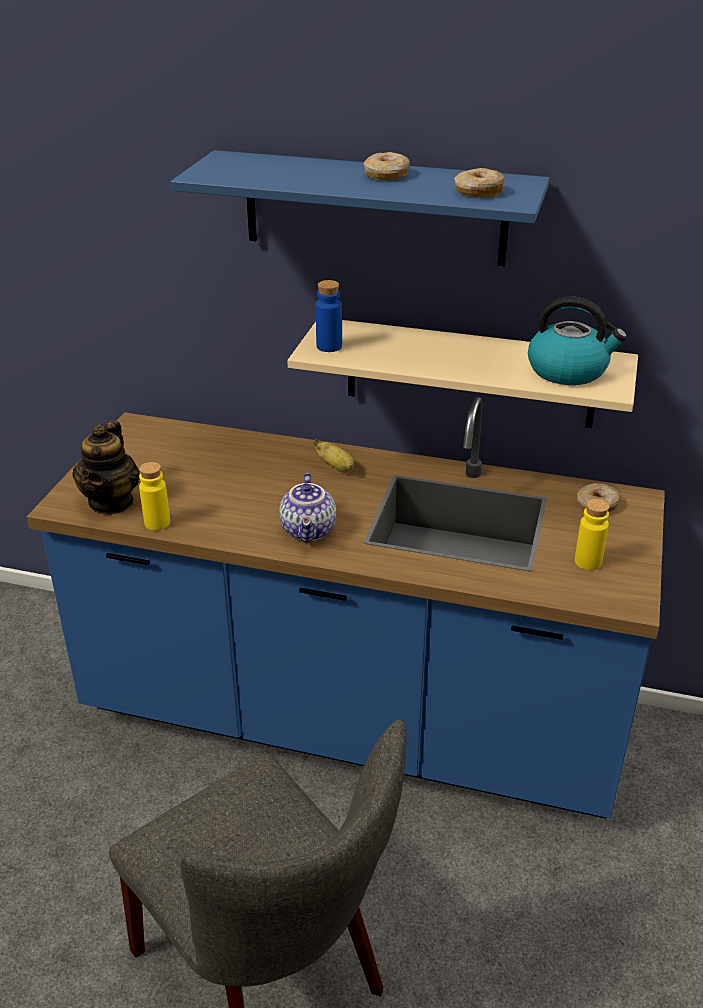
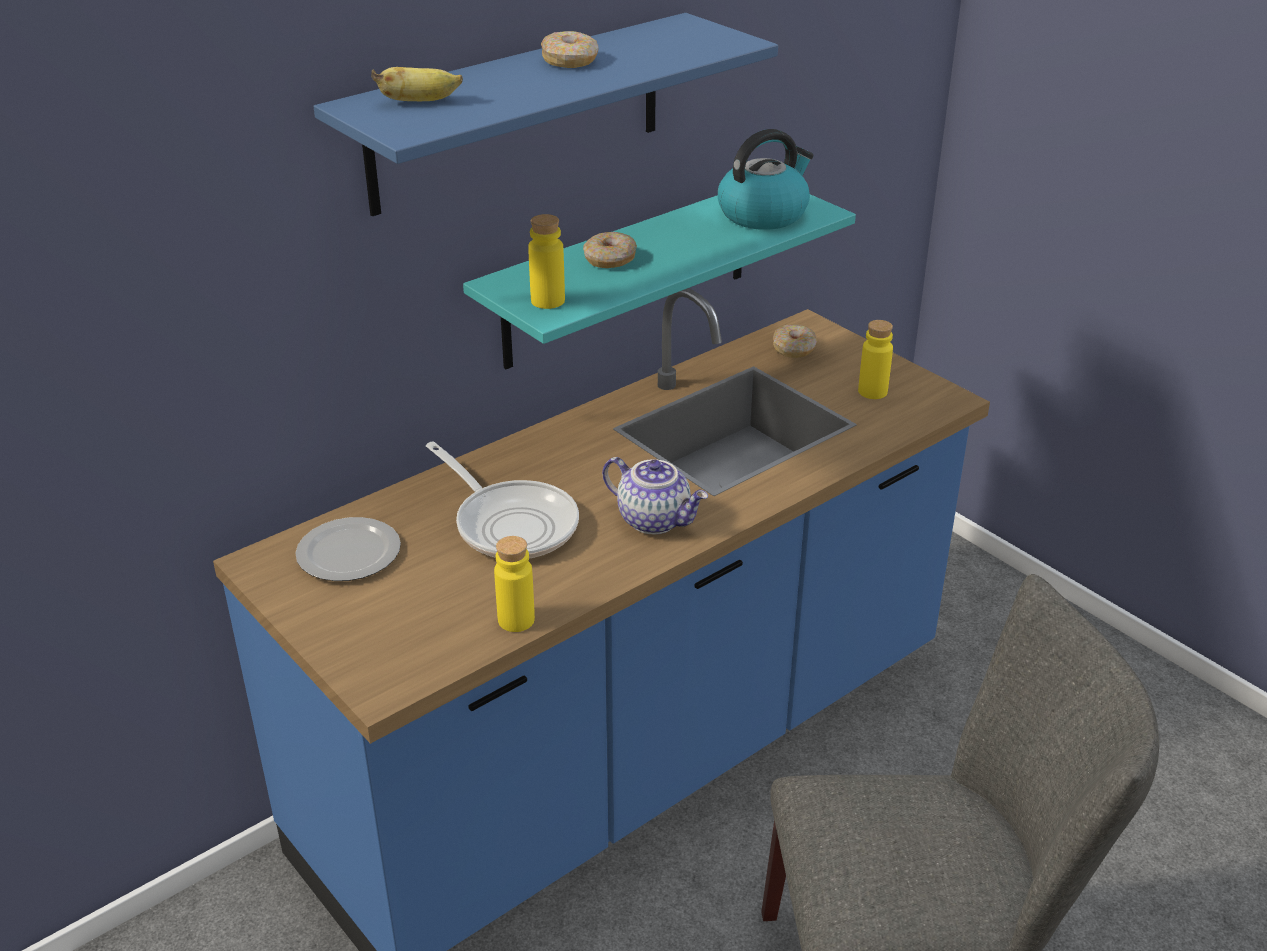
camera: 55 degrees left, 0 degrees up
teapot [72,421,140,514] -> none
beige shelf [287,320,638,428] -> turquoise shelf [463,194,856,369]
banana [314,439,354,472] -> banana moved to [371,67,463,101]
blue bottle [316,280,342,352] -> yellow bottle [528,214,565,309]
donut [454,168,505,197] -> donut moved to [583,232,637,268]
none -> plate [295,517,401,581]
none -> frying pan [426,442,579,558]

